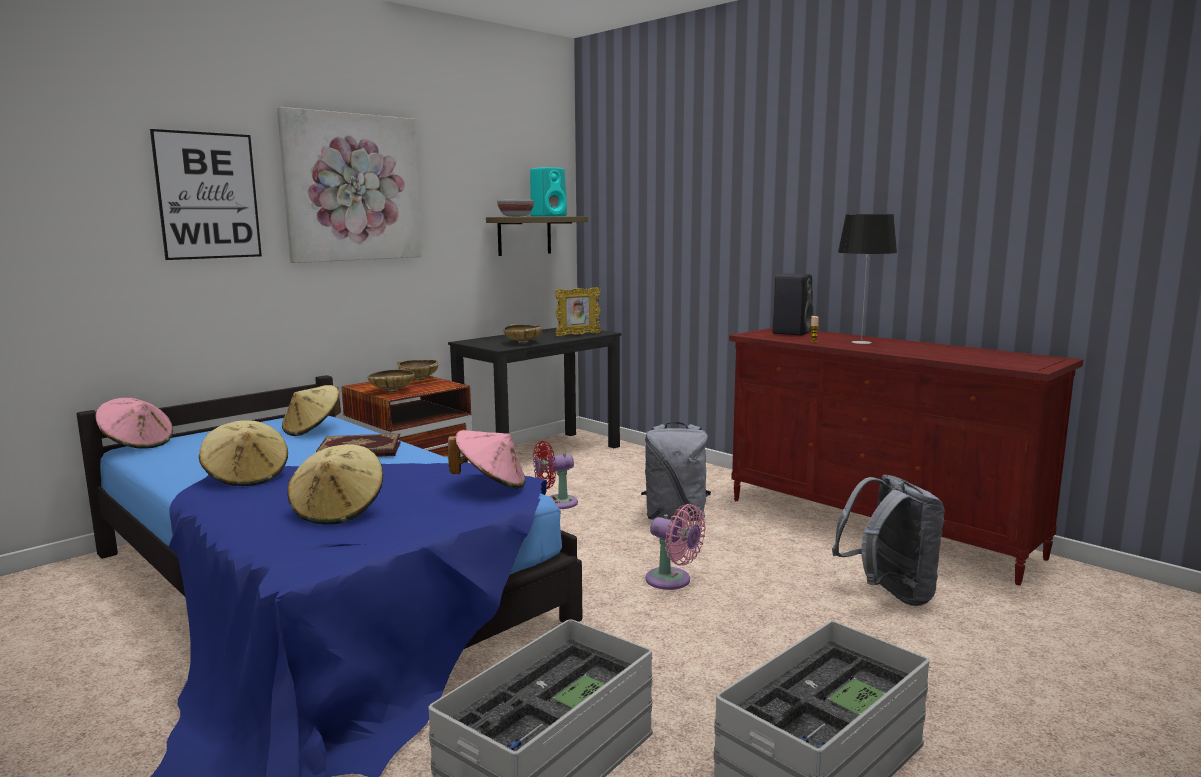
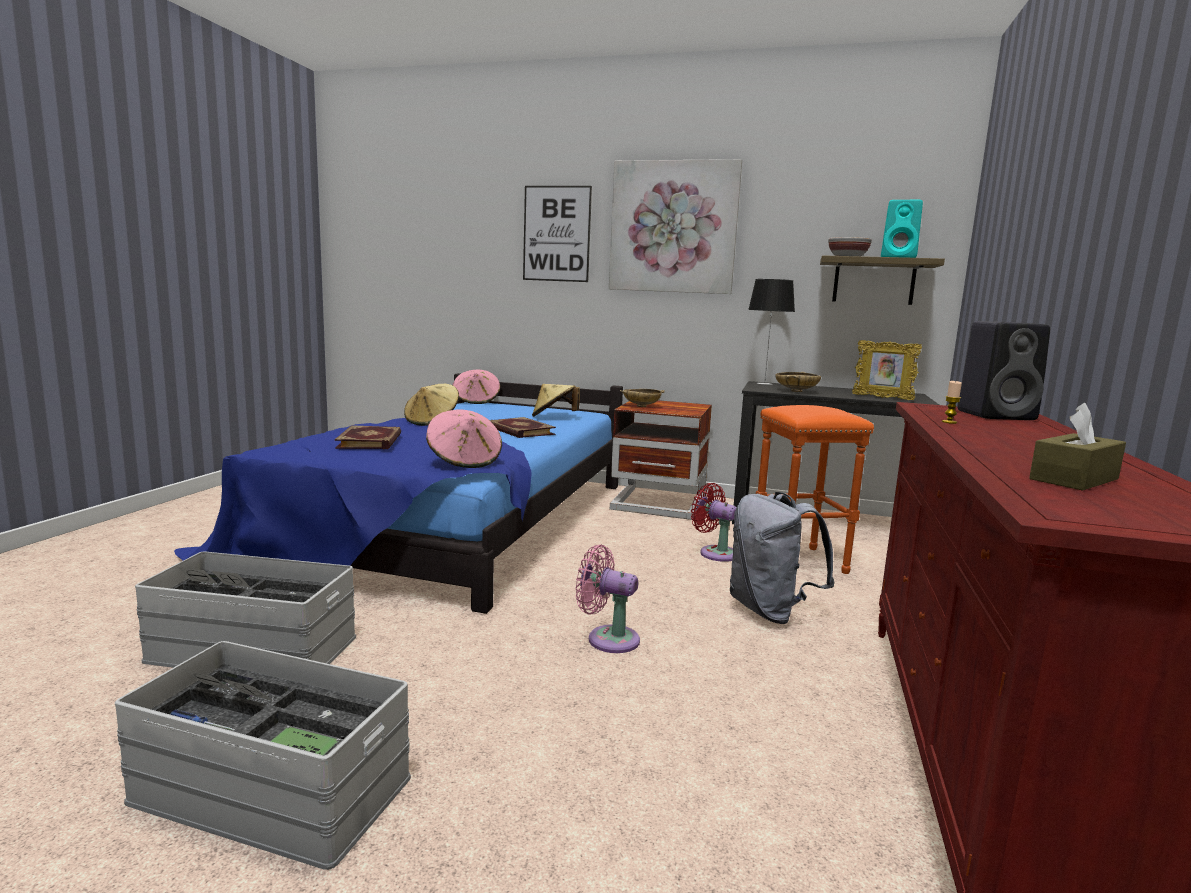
camera: 60 degrees right, 0 degrees up
beige hat [287,444,383,525] -> book [335,425,401,450]
beige bowl [397,360,439,380] -> none
pink fan [645,504,706,590] -> pink fan turned 105 degrees clockwise [575,544,640,653]
grey backpack [832,474,945,606] -> none
table lamp [838,214,897,344] -> table lamp moved to [748,279,795,385]
none -> orange stool [756,405,874,574]
none -> brown tissue box [1029,403,1126,491]

